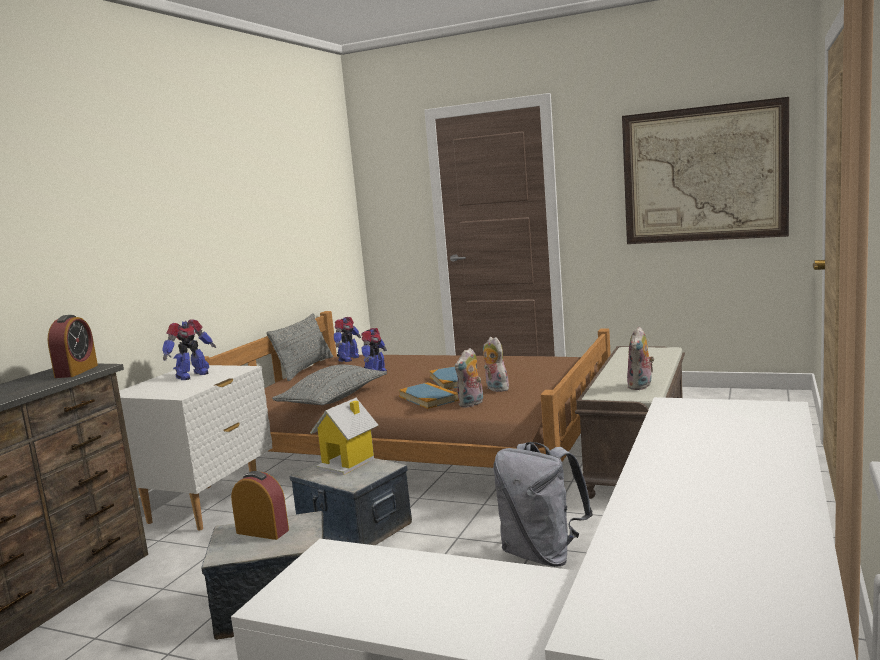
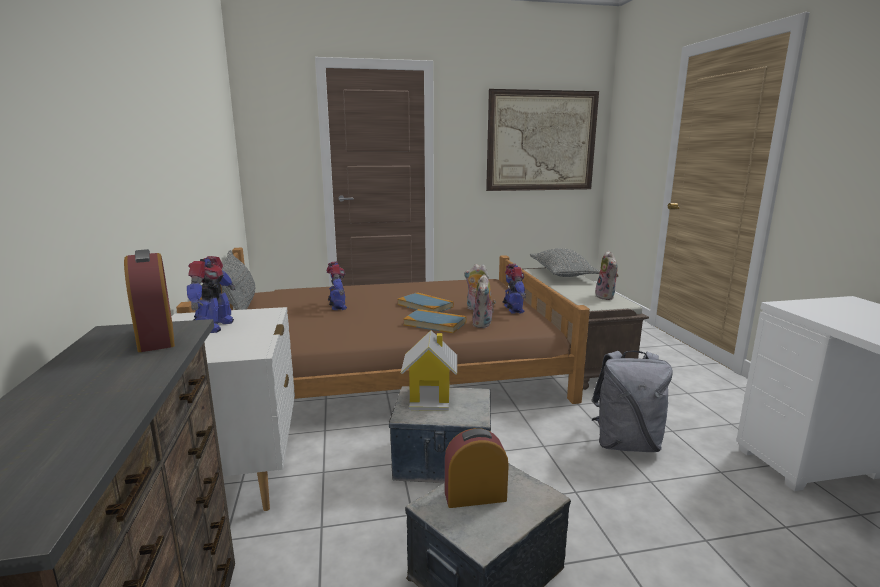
camera: 35 degrees left, 5 degrees up
grey pillow [272,365,387,405] -> grey pillow moved to [530,248,600,277]
toy robot [334,317,361,362] -> toy robot moved to [503,264,526,314]

